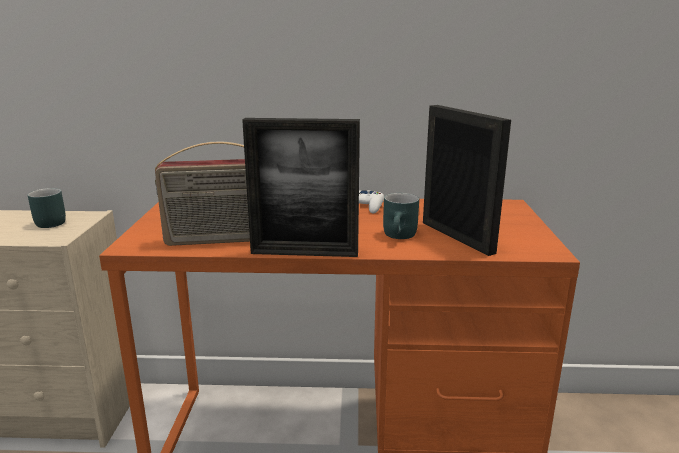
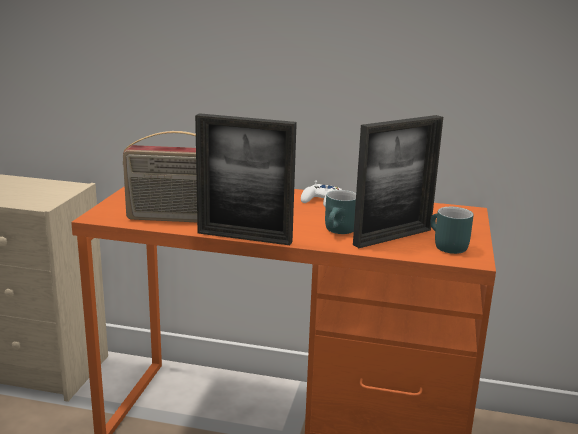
camera: 10 degrees right, 0 degrees up
turquoise mug [27,188,66,228] -> turquoise mug moved to [431,207,474,254]
picture frame [423,105,511,256] -> picture frame turned 75 degrees clockwise [353,115,443,248]

